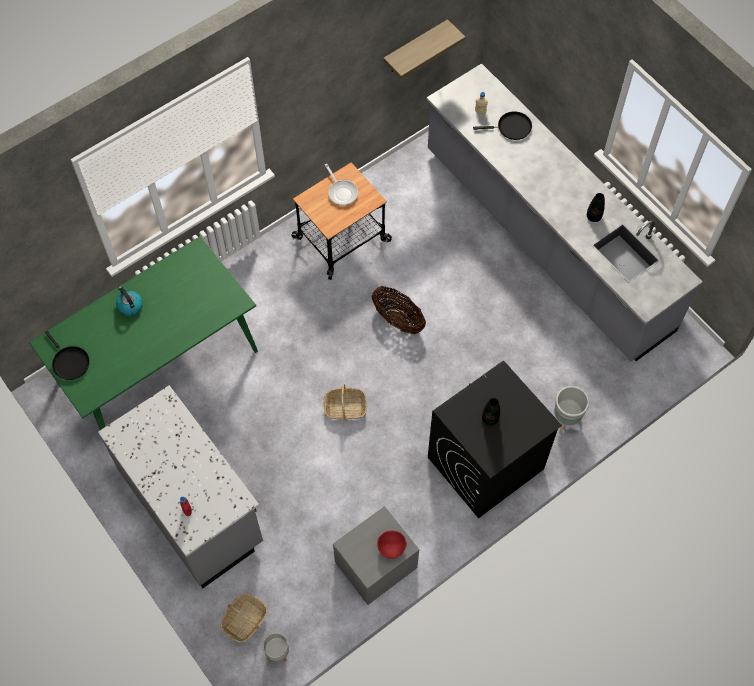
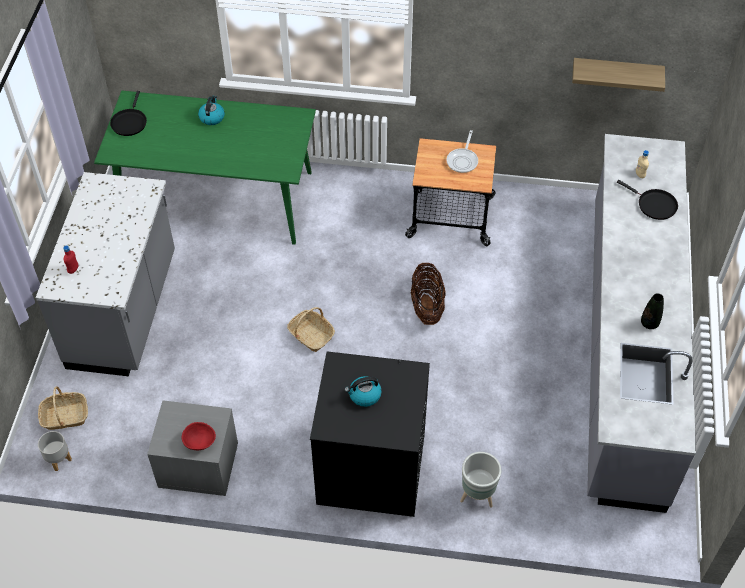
camera: 45 degrees right, 10 degrees down
black vase [482,398,500,425] -> kettle [344,376,382,407]

